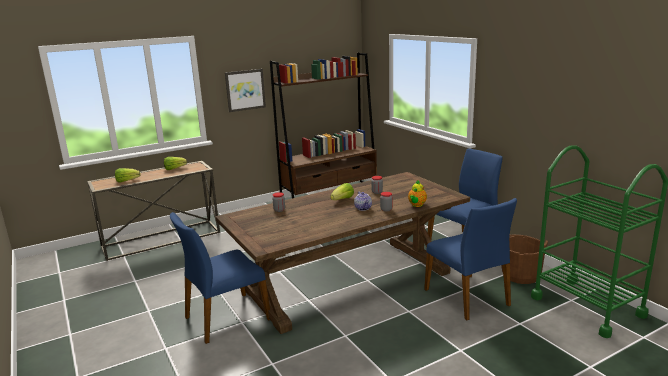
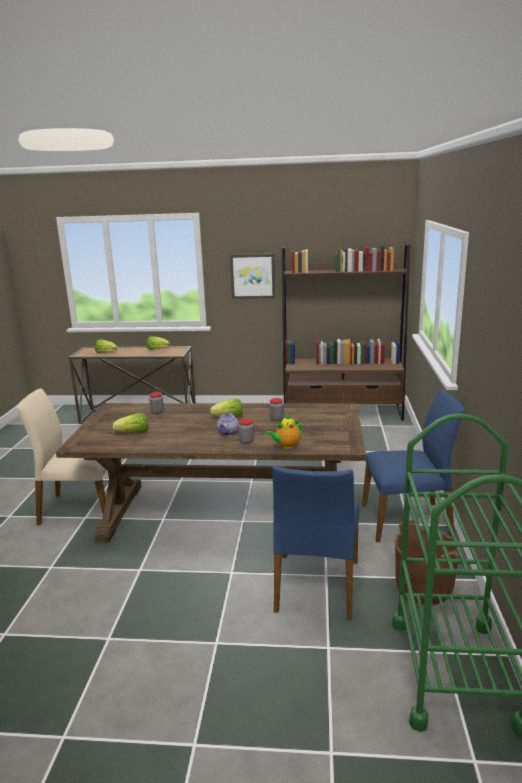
camera: 35 degrees right, 0 degrees up
blue chair [170,212,270,344] -> beige chair [17,388,107,525]
none -> lettuce [112,413,148,433]

